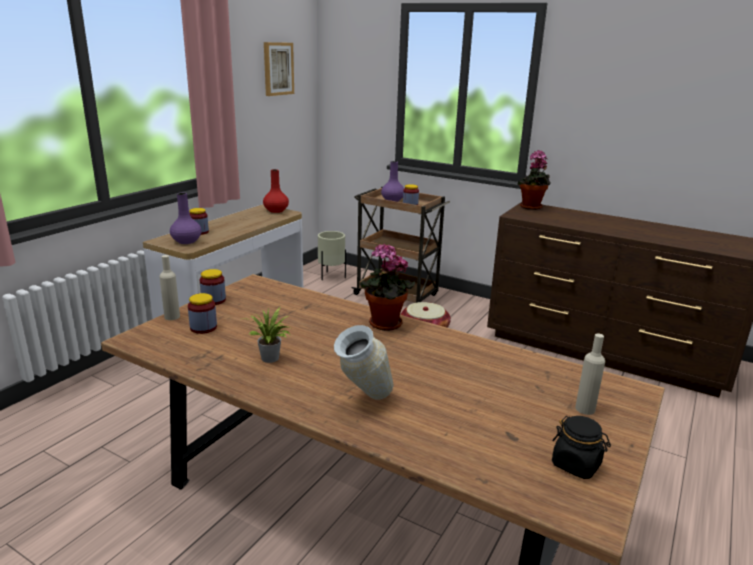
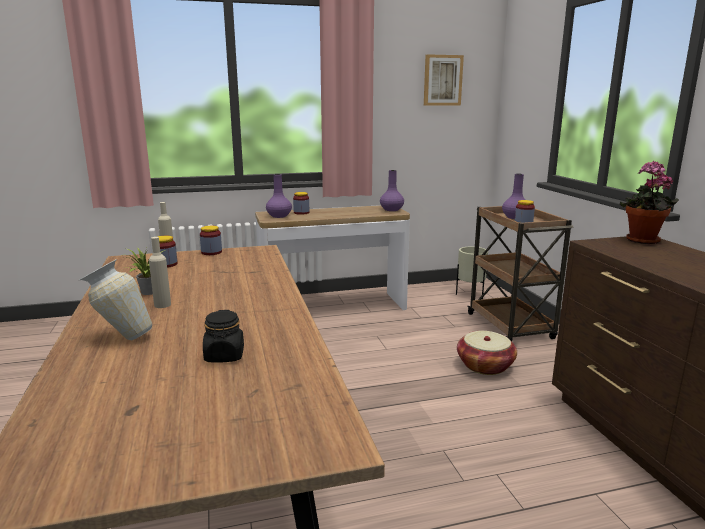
camera: 45 degrees right, 5 degrees down
red vase [263,169,289,213] -> purple vase [380,170,404,211]
potted plant [360,243,415,331] -> none
black jar [552,416,611,479] -> black jar moved to [203,310,244,363]
beige bottle [575,334,605,415] -> beige bottle moved to [149,237,171,308]

